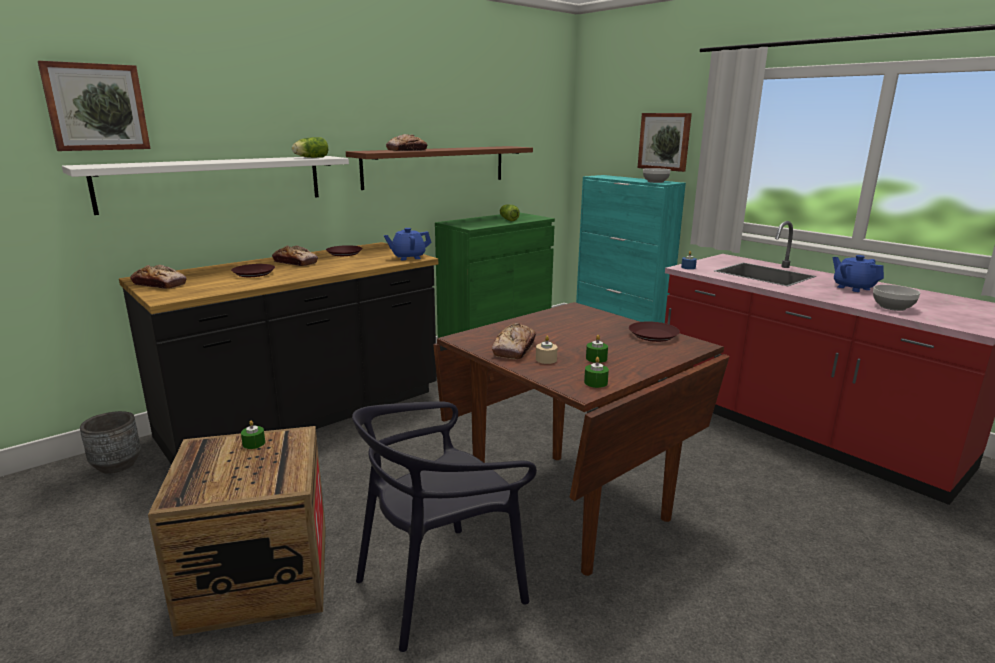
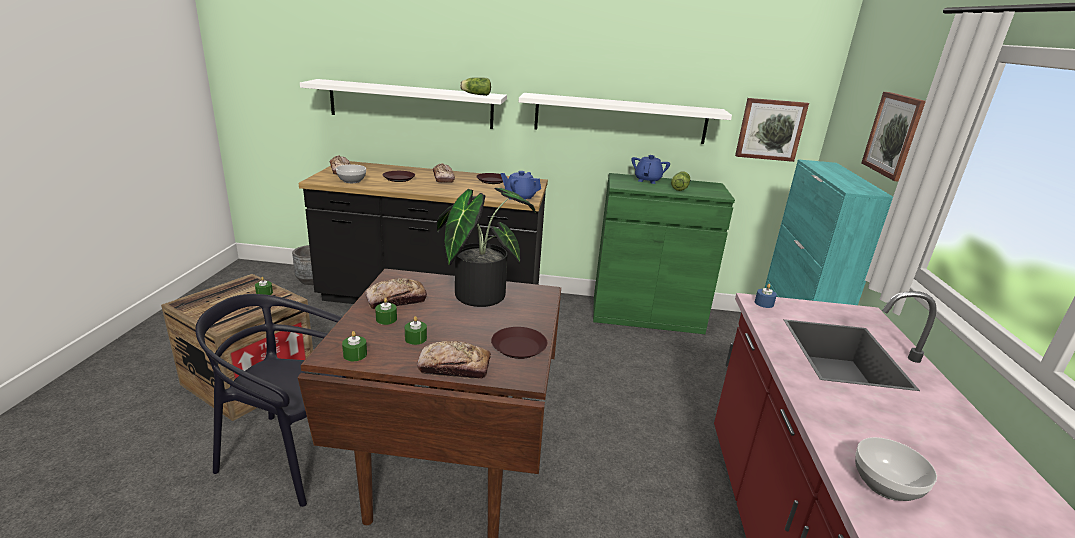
camera: 45 degrees right, 5 degrees up
picture [38,61,150,151] -> picture moved to [735,98,809,162]
brown shelf [346,146,533,190] -> white shelf [519,93,732,144]
bread [386,134,427,151] -> bread moved to [417,341,491,379]
beige candle [536,336,558,364] -> green candle [375,298,397,325]
bowl [643,168,671,183] -> bowl moved to [336,165,366,183]
blue teapot [833,255,884,292] -> blue teapot moved to [631,155,670,184]
none -> potted plant [437,188,536,307]

